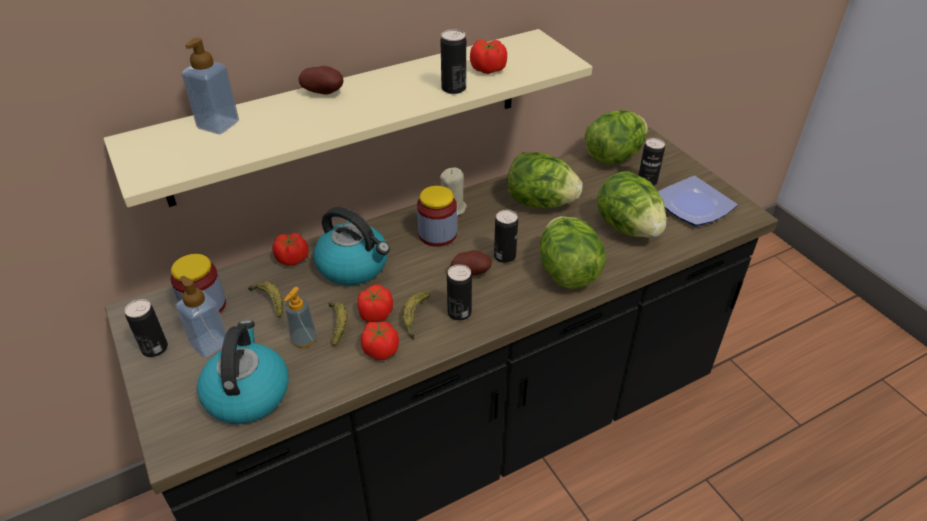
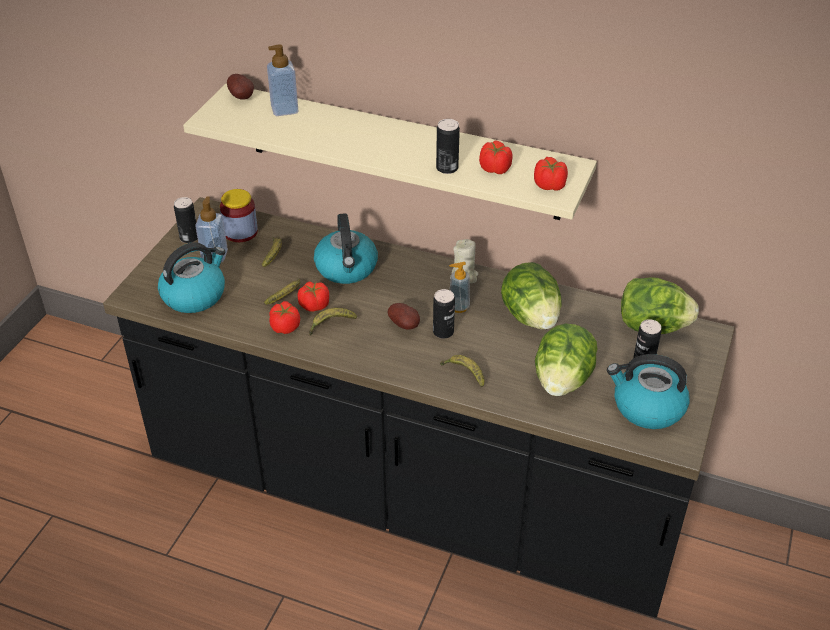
camera: 50 degrees right, 0 degrees up
tomato [272,233,309,266] -> tomato moved to [534,157,568,191]
soap dispenser [284,287,317,348] -> soap dispenser moved to [449,262,470,313]
potato [299,66,343,94] -> potato moved to [227,74,254,100]
jar [417,186,457,247] -> none
can [447,264,472,321] -> none
lettuce [540,217,606,289] -> banana [440,355,484,387]
plate [658,176,738,226] -> kettle [607,354,690,429]

